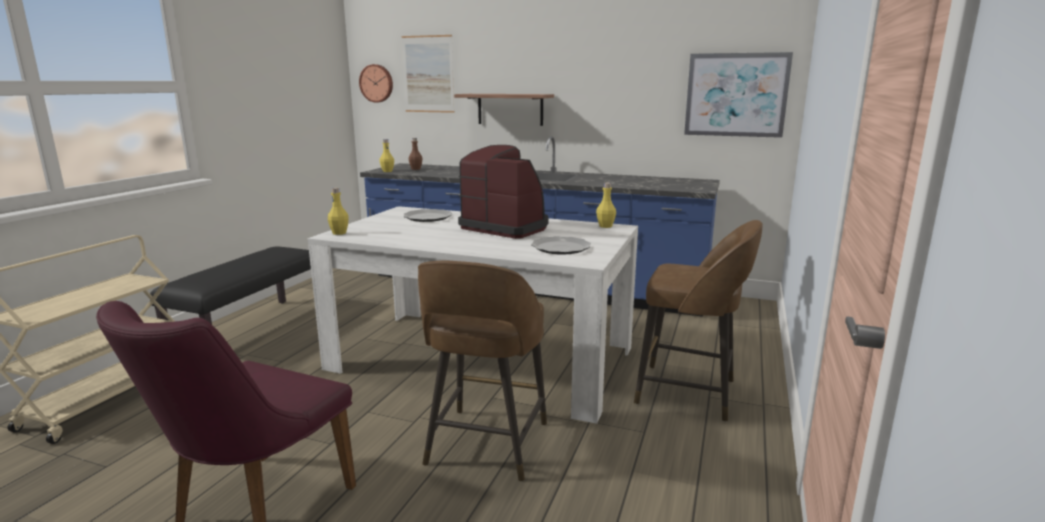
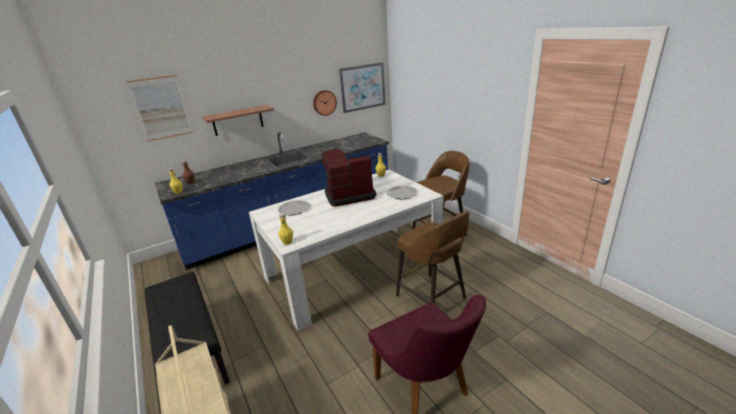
camera: 50 degrees left, 10 degrees up
wall clock [359,64,393,103] -> wall clock moved to [313,90,337,116]

